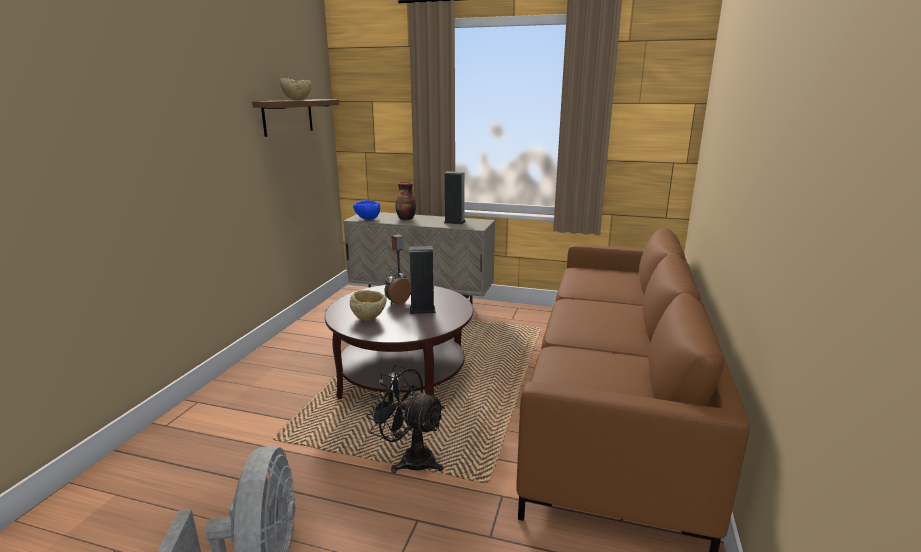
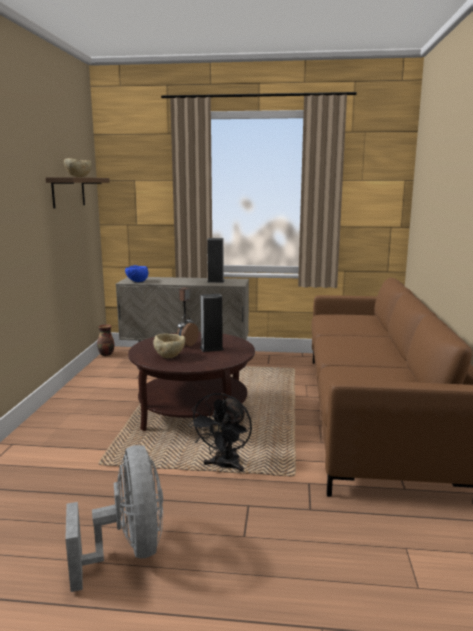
camera: 10 degrees left, 5 degrees down
black fan [366,365,445,473] -> black fan turned 90 degrees counterclockwise [188,393,252,472]
vase [395,182,416,220] -> vase moved to [97,325,114,356]

